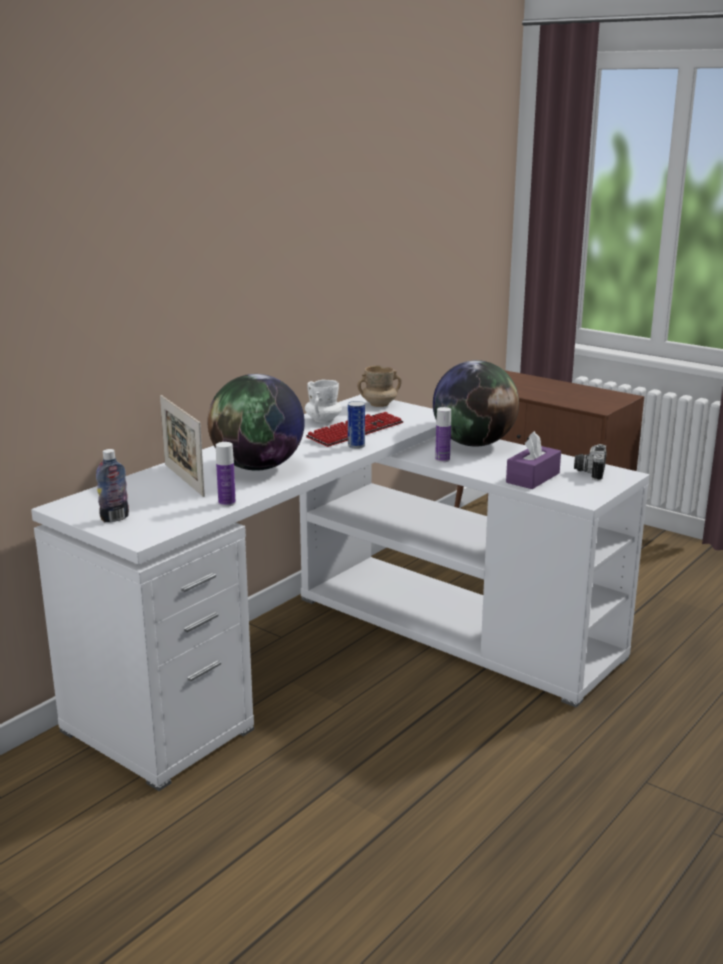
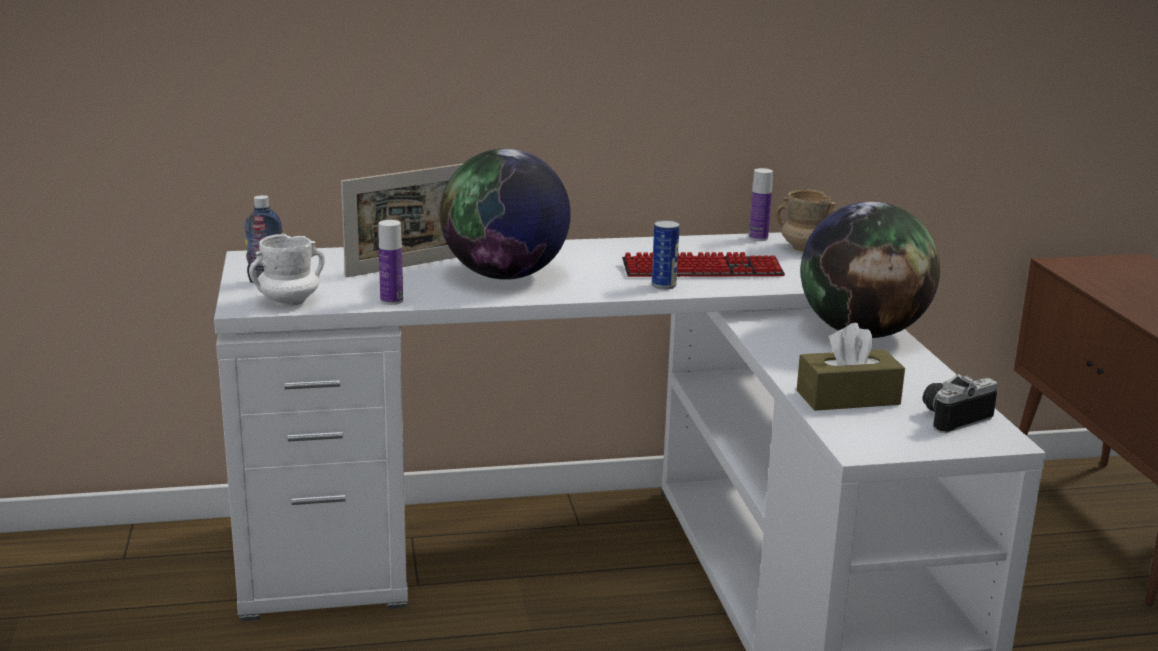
camera: 40 degrees right, 0 degrees up
picture frame [160,395,205,497] -> picture frame turned 135 degrees counterclockwise [341,164,462,278]
white mug [305,379,342,423] -> white mug moved to [249,234,325,306]
bottle [435,407,451,462] -> bottle moved to [749,168,773,241]
purple tissue box [506,431,561,489] -> brown tissue box [797,323,905,411]

